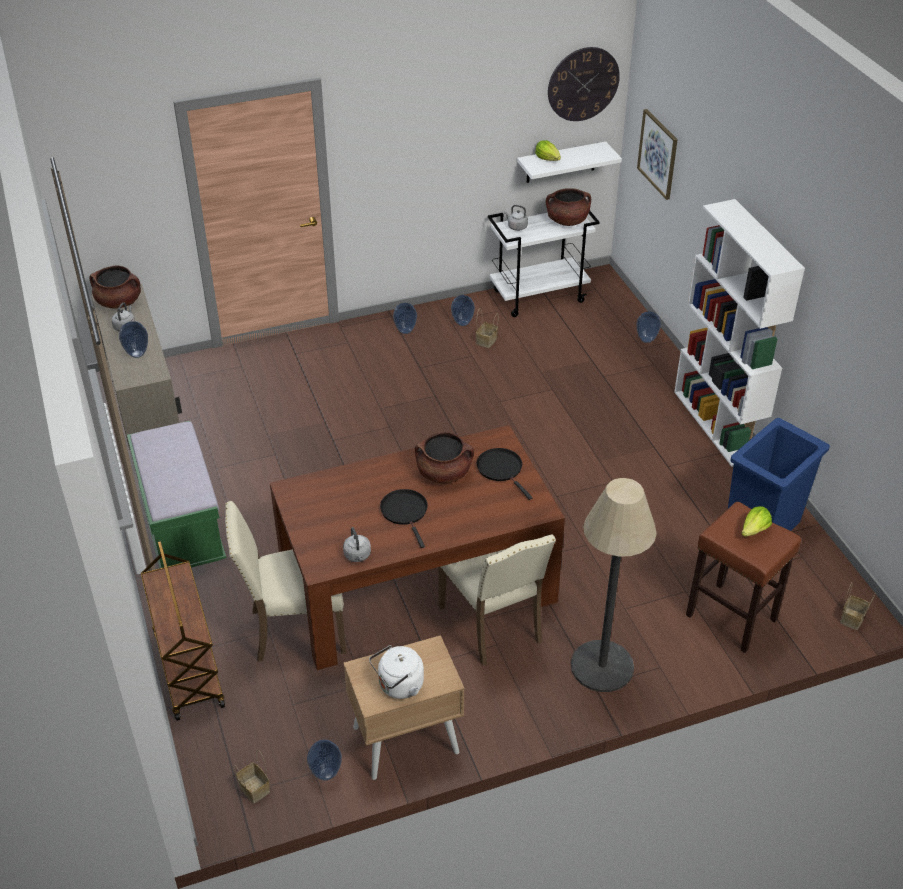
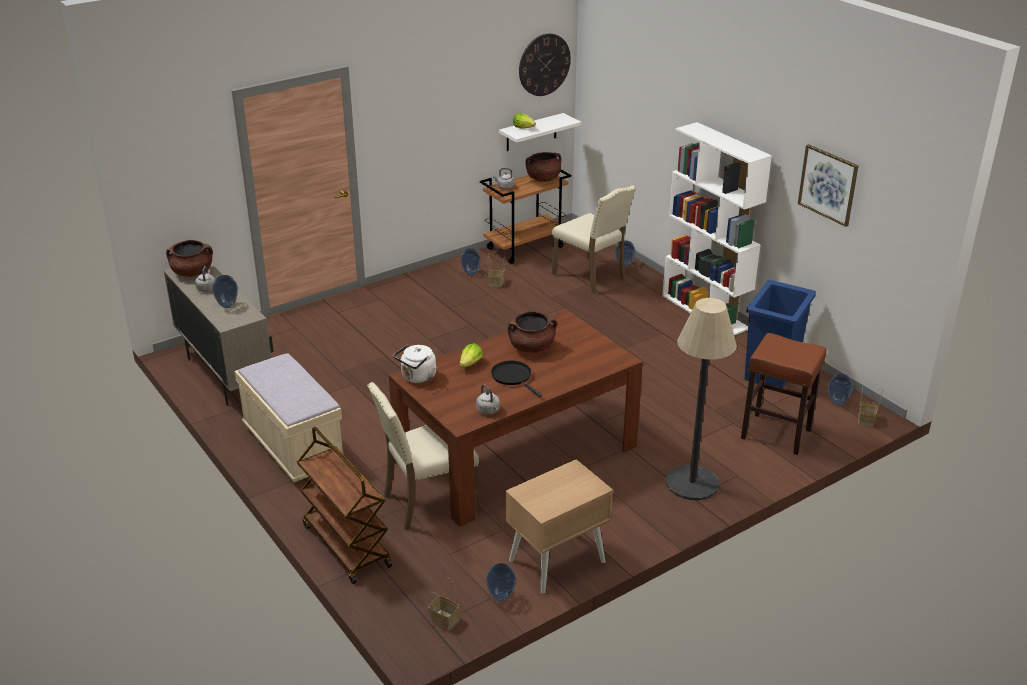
camera: 15 degrees left, 10 degrees down
green bench [127,421,226,568] -> beige bench [235,353,343,482]
white kettle [369,645,424,699] -> white kettle moved to [394,344,436,383]
vase [393,303,417,334] -> vase moved to [828,374,853,405]
beige chair [439,534,556,666] -> beige chair moved to [552,185,636,294]
black frying pan [477,448,532,500] -> none
white cart [488,211,600,317] -> brown cart [480,170,571,264]
picture [637,109,678,200] -> picture moved to [798,144,859,227]
lettuce [741,506,772,537] -> lettuce moved to [459,343,483,367]

